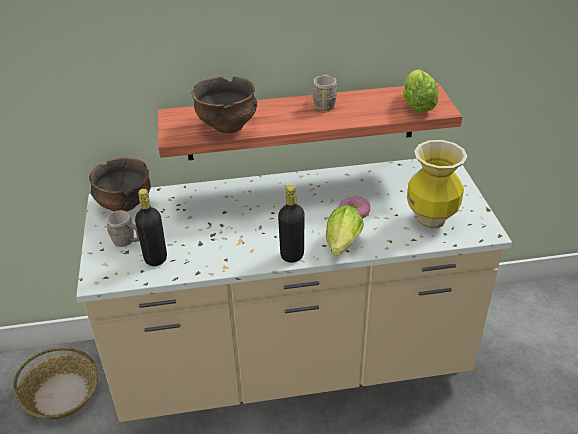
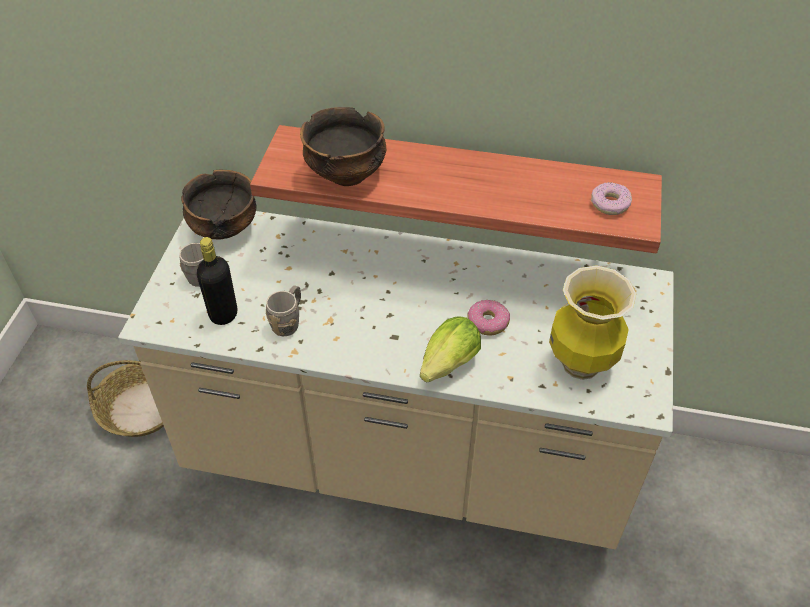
camera: 20 degrees right, 10 degrees up
black bottle [278,185,305,263] -> none
grey mug [312,74,337,111] -> grey mug moved to [265,285,301,336]
lettuce [403,69,439,112] -> donut [591,182,632,215]

